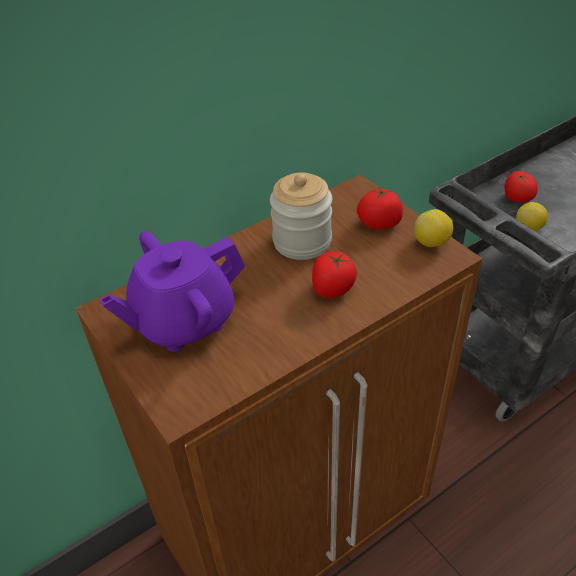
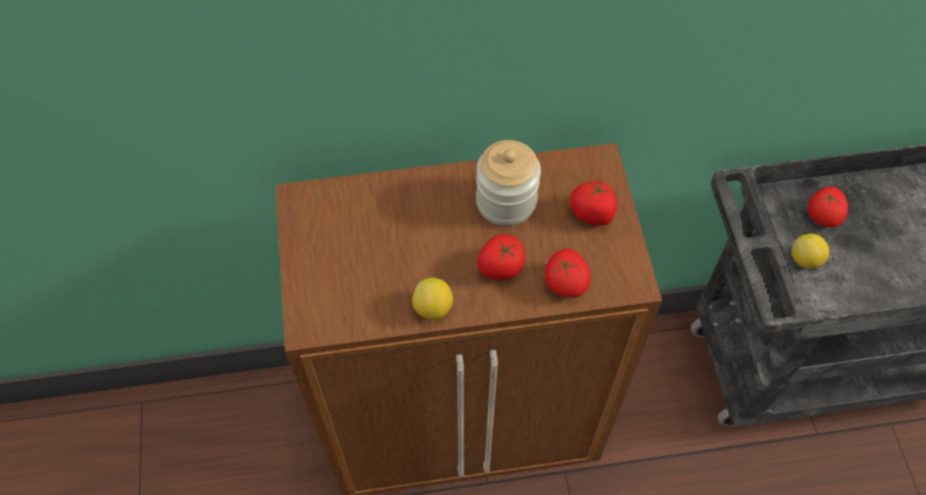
camera: 25 degrees right, 15 degrees up
purple teapot [99,231,245,352] -> none
lemon [415,209,453,247] -> lemon moved to [412,278,453,319]
none -> tomato [545,249,590,298]

